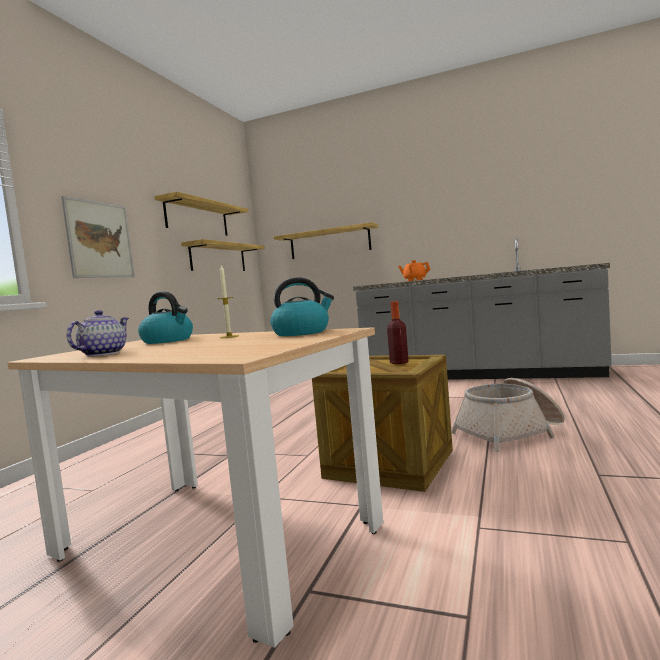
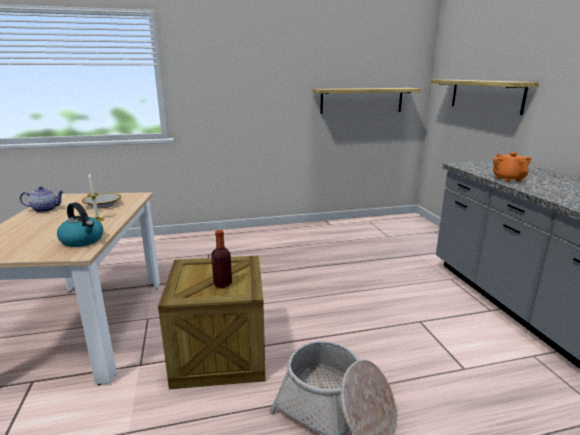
camera: 55 degrees right, 15 degrees up
picture [61,196,135,278] -> none
kettle [138,292,193,344] -> bowl [82,193,121,209]
shelf [154,192,248,236] -> none

